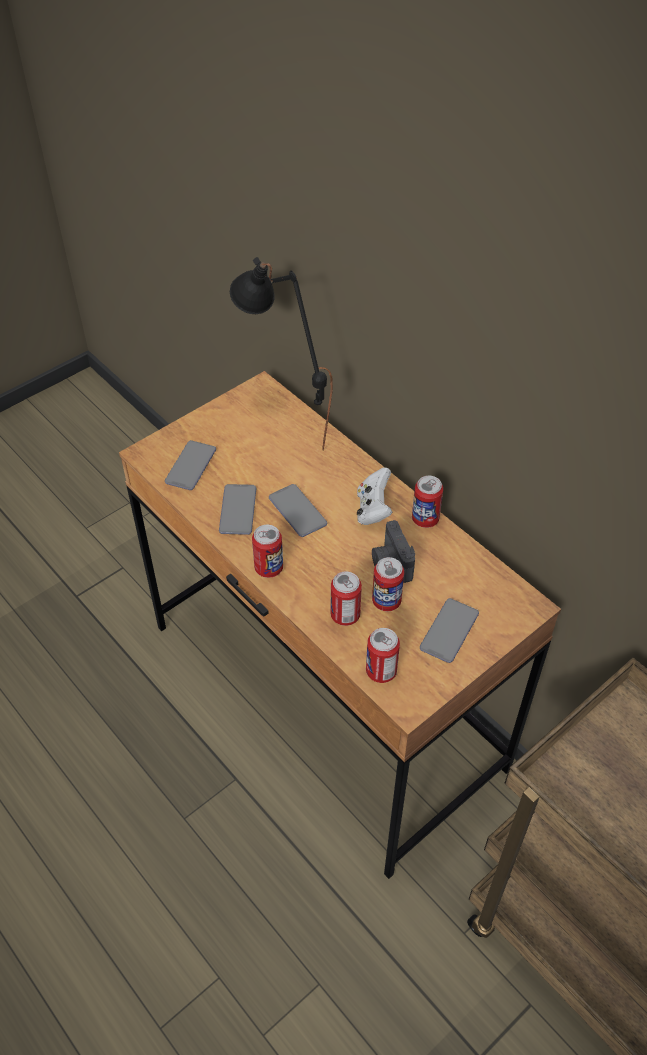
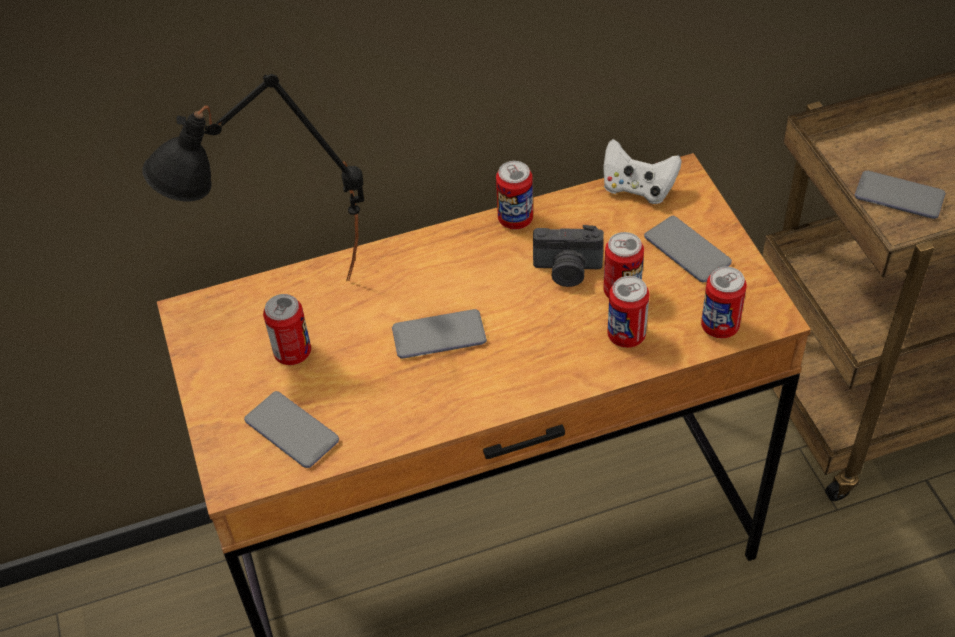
camera: 65 degrees left, 0 degrees up
phone [219,484,256,535] -> phone moved to [855,171,946,219]
can [252,525,283,578] -> can moved to [263,294,311,365]
white game controller [357,467,392,525] -> white game controller moved to [603,139,682,204]

